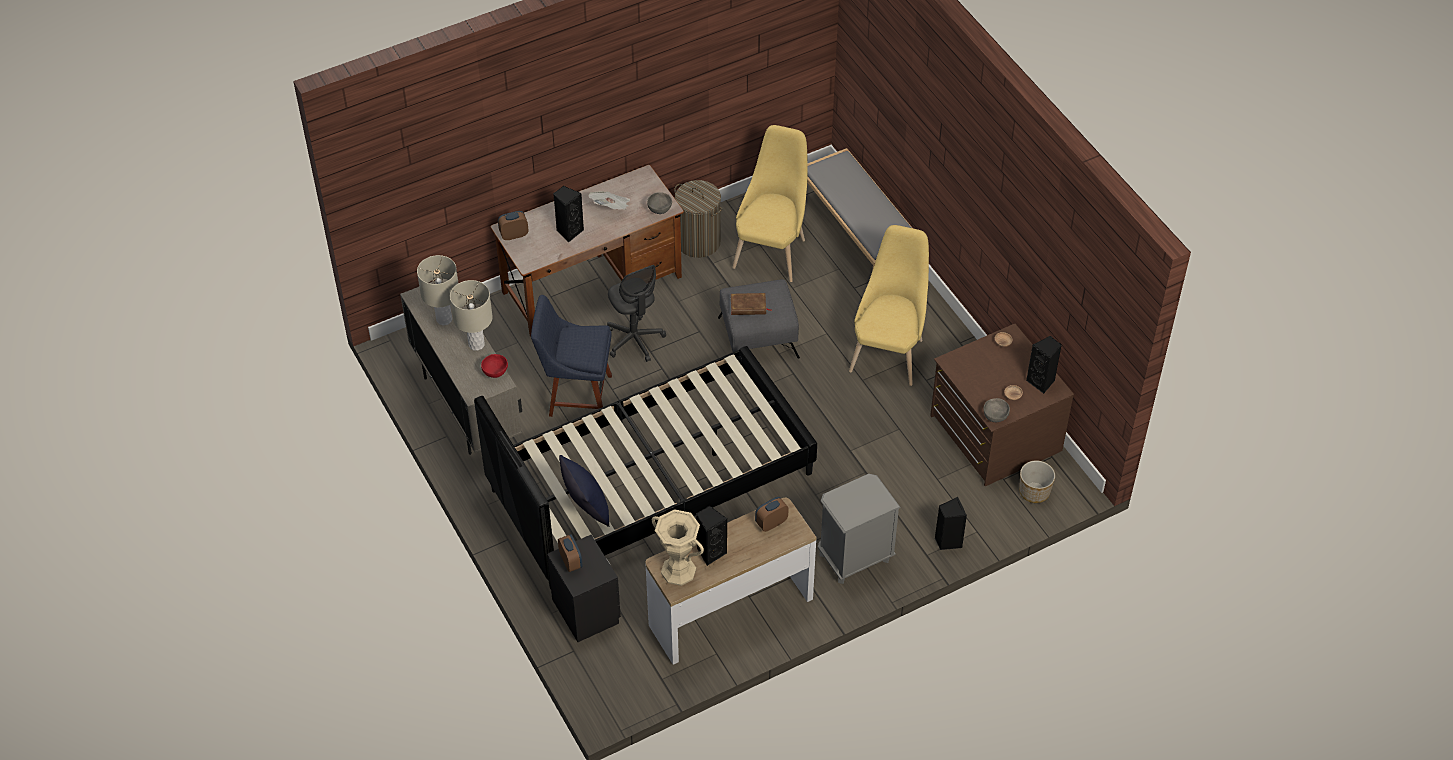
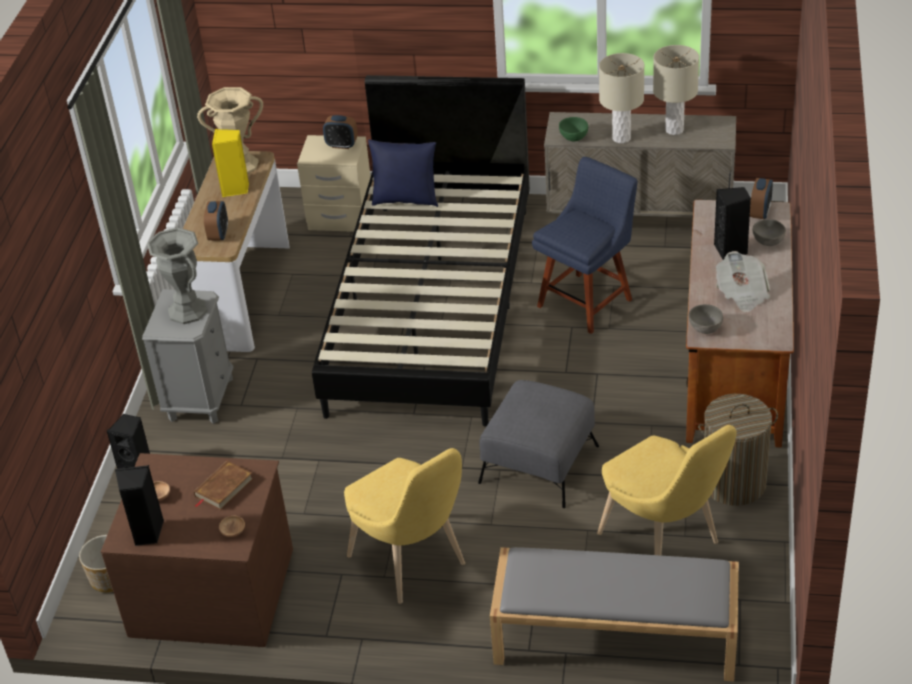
camera: 130 degrees right, 10 degrees down
red bowl [481,354,508,378] -> green bowl [559,117,588,141]
black nightstand [547,535,621,642] -> beige nightstand [297,135,371,232]
grey office chair [607,265,666,362] -> none
black speaker [696,506,727,566] -> yellow speaker [212,129,249,197]
brown book [731,293,772,315] -> brown book moved to [194,460,253,511]
grey bowl [984,398,1010,422] -> grey bowl moved to [753,219,786,246]
none -> grey vase [147,228,208,324]

